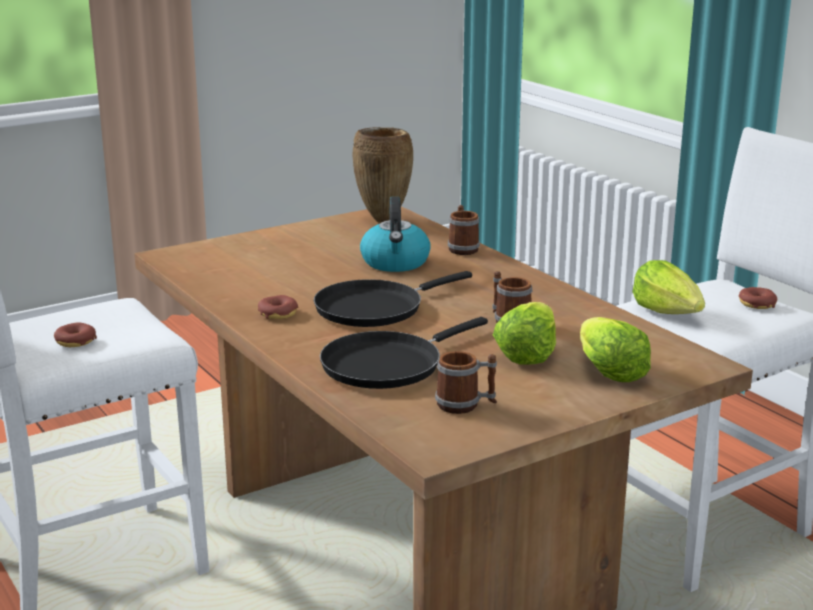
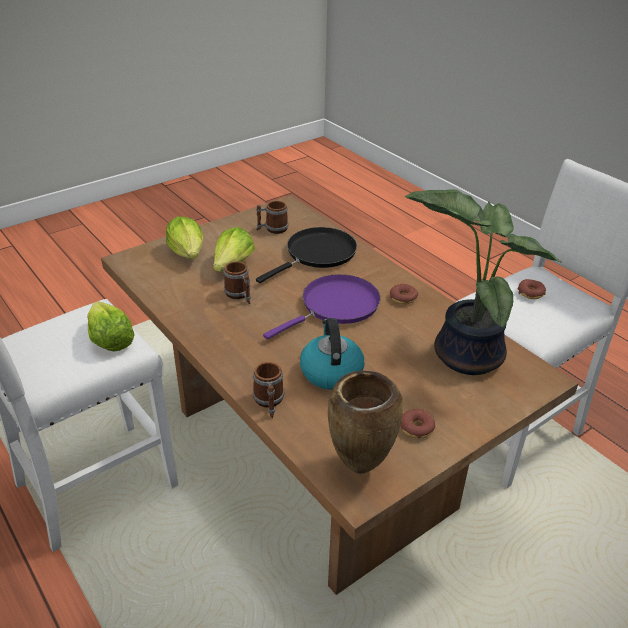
camera: 175 degrees right, 15 degrees up
black frying pan [314,271,472,327] -> purple frying pan [263,274,380,340]
donut [739,287,777,309] -> donut moved to [401,409,435,439]
none -> potted plant [405,189,562,375]

